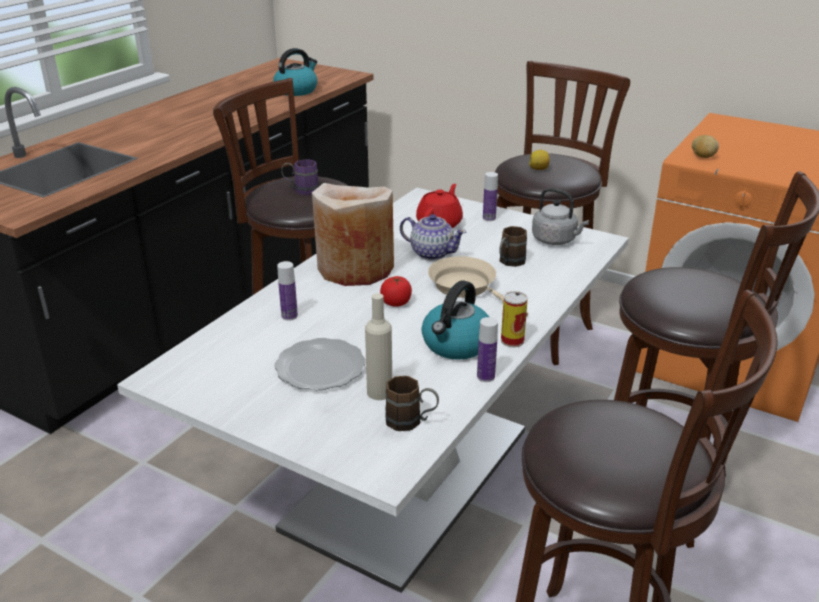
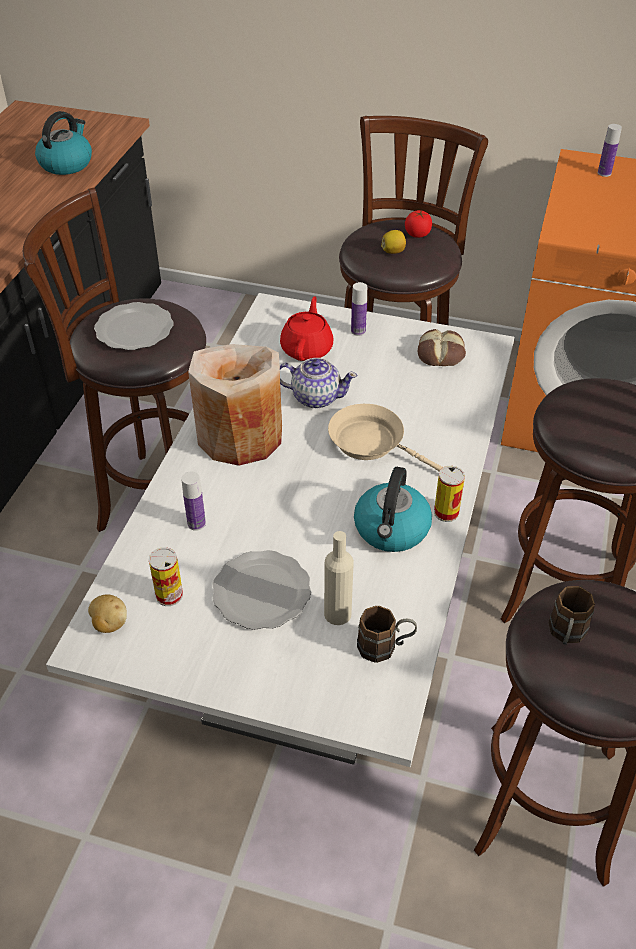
camera: 15 degrees left, 15 degrees up
purple mug [281,159,319,195] -> plate [94,302,174,350]
tomato [380,276,412,307] -> tomato moved to [405,210,432,238]
bottle [477,317,498,382] -> bottle moved to [598,124,622,177]
brown mug [499,226,527,267] -> brown mug moved to [548,586,595,645]
grey kettle [532,188,589,245] -> bread [418,329,466,366]
potato [692,135,719,158] -> potato moved to [88,594,127,633]
none -> can [149,547,183,606]

